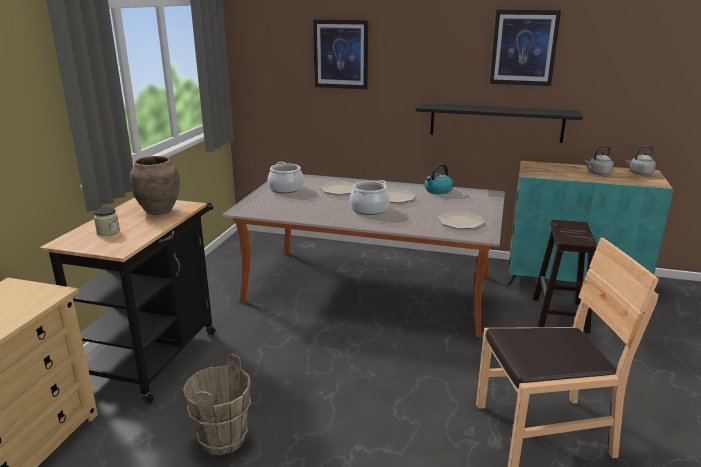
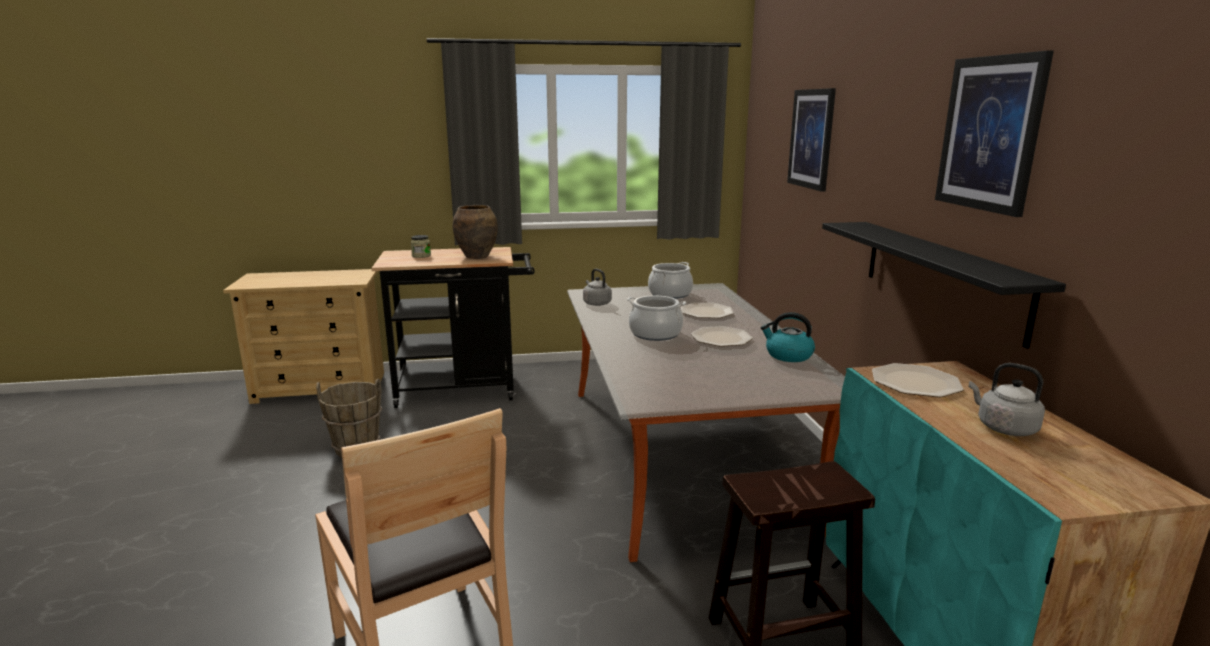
camera: 65 degrees right, 5 degrees down
plate [438,212,485,229] -> plate moved to [872,363,964,398]
grey kettle [626,146,656,175] -> grey kettle moved to [583,269,612,306]

